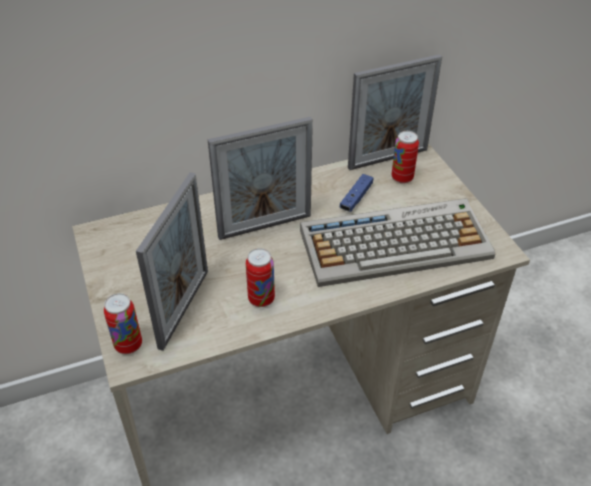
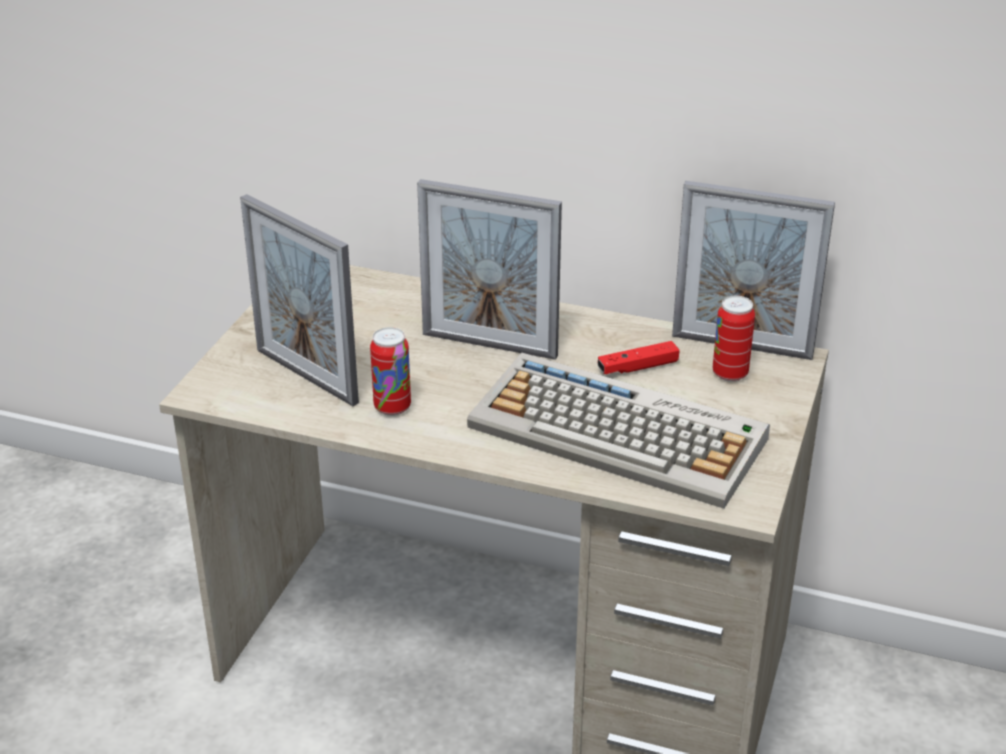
camera: 40 degrees right, 10 degrees down
can [104,293,142,354] -> none
picture frame [136,172,208,351] -> picture frame turned 75 degrees clockwise [240,194,359,406]
blue game controller [340,174,373,212] -> red game controller [598,341,680,374]

